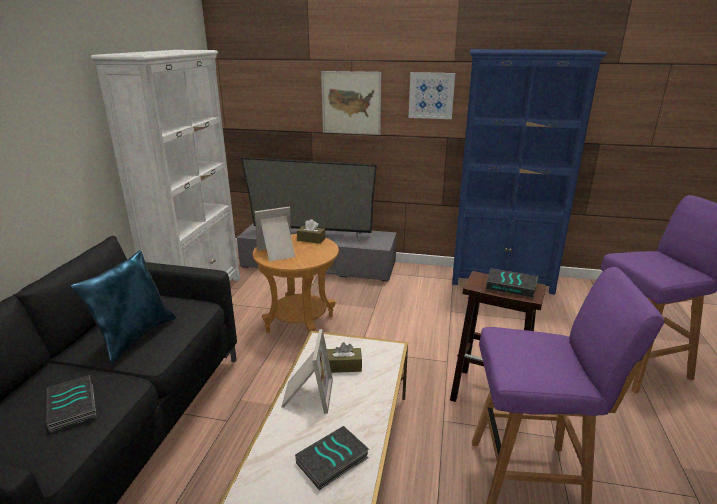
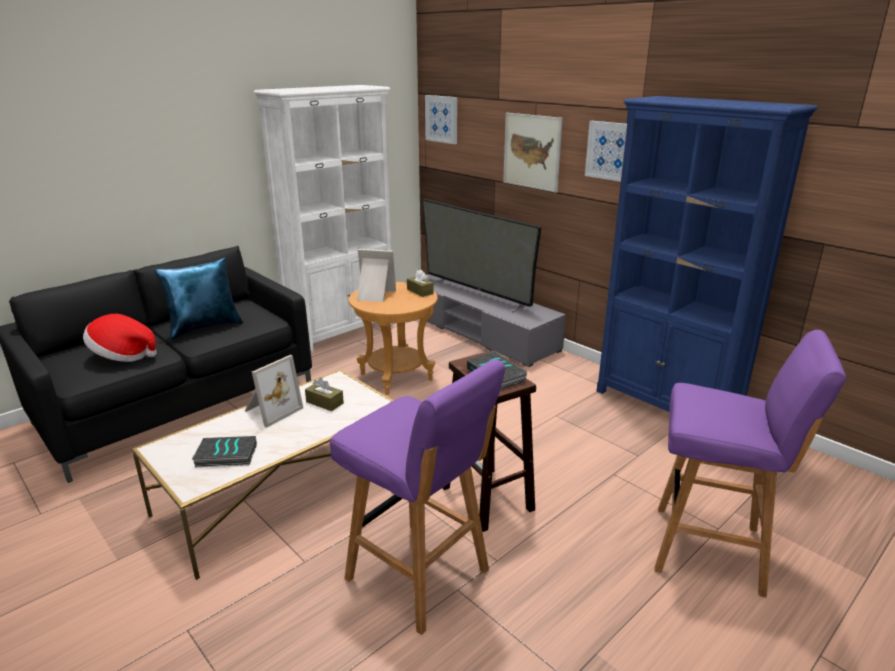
camera: 35 degrees right, 0 degrees up
book [46,375,96,433] -> hat [83,314,157,362]
none -> picture [425,95,457,144]

